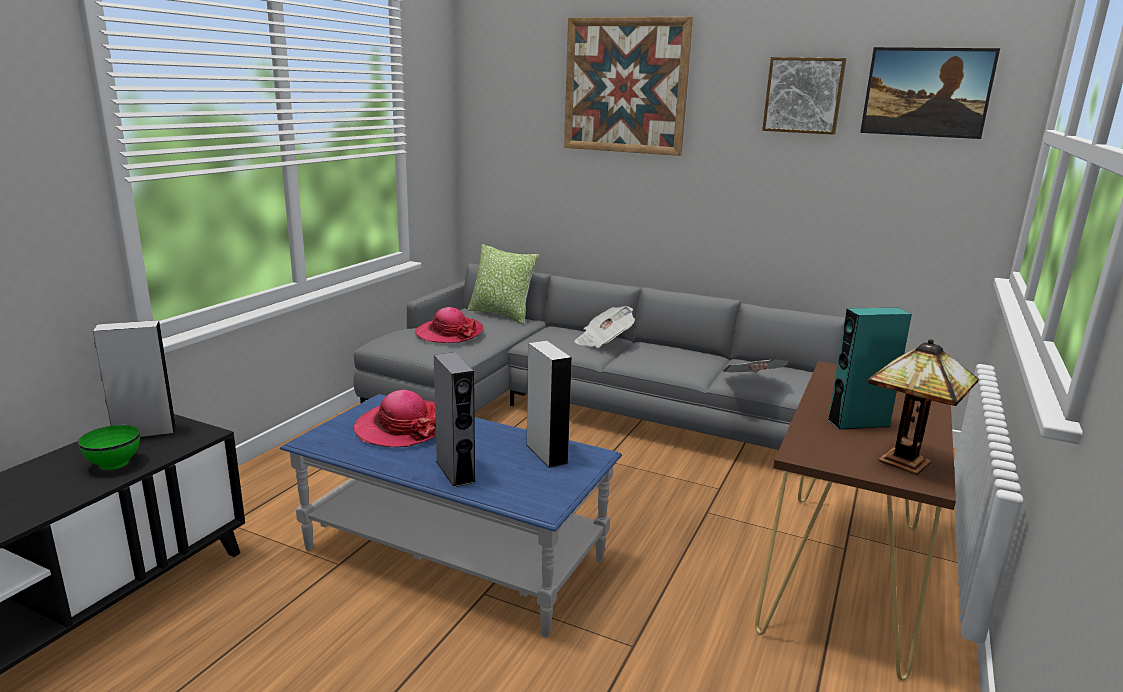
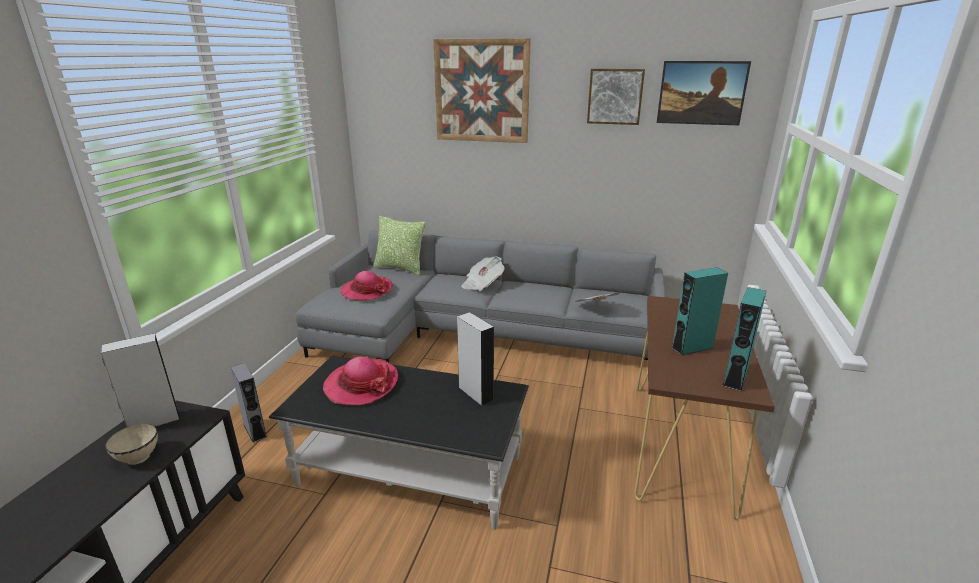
camera: 10 degrees left, 5 degrees up
green bowl [78,425,140,470] -> beige bowl [105,424,158,465]
blue coffee table [280,394,622,637] -> black coffee table [269,356,529,530]
grey speaker [434,352,476,487] -> grey speaker moved to [230,363,267,443]
table lamp [868,339,979,475] -> turquoise speaker [722,287,767,391]

